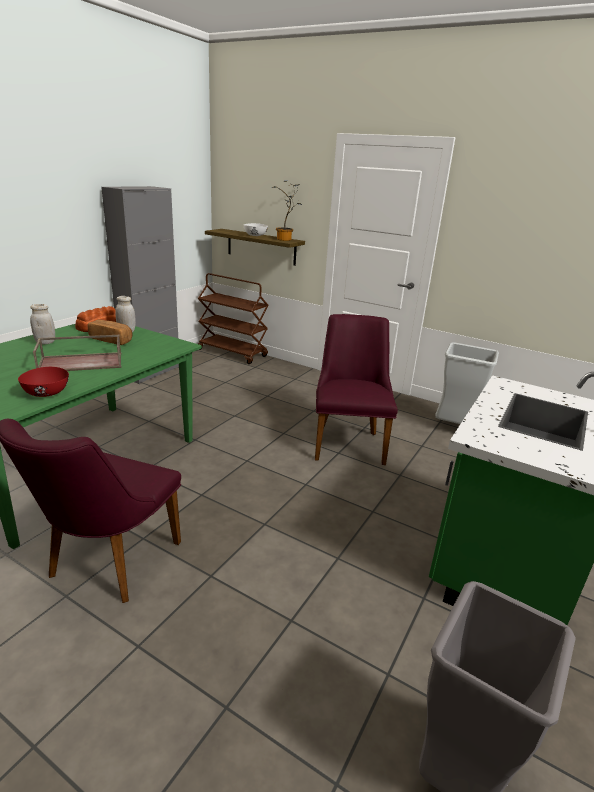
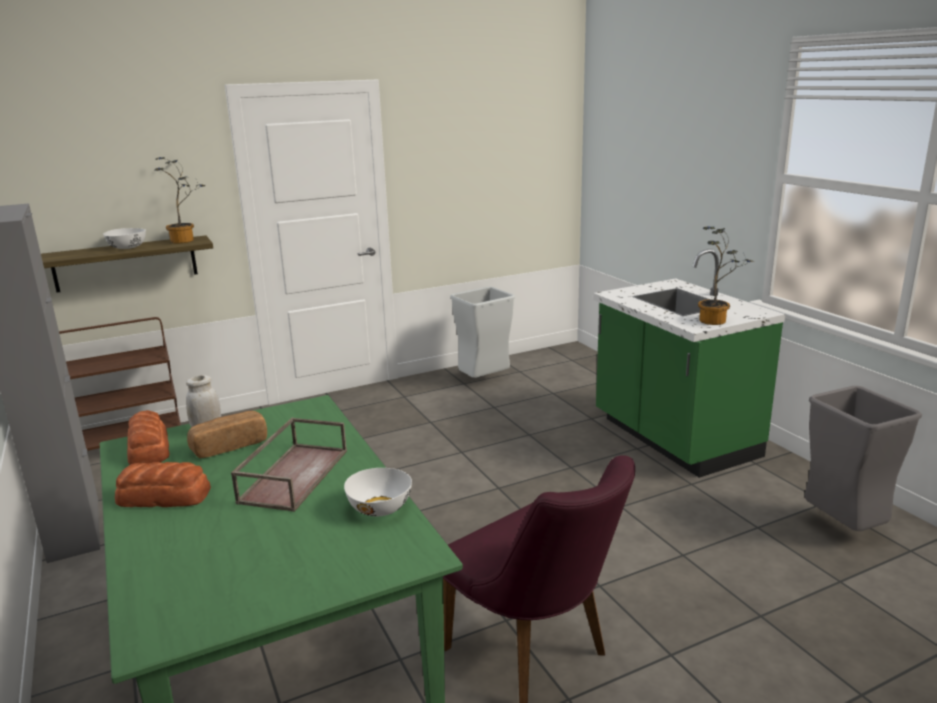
camera: 55 degrees left, 5 degrees down
red bowl [18,367,69,397] -> white bowl [344,468,412,516]
white jar [30,304,55,344] -> bread [115,462,211,507]
purple chair [315,314,398,465] -> none
none -> potted plant [698,226,755,325]

